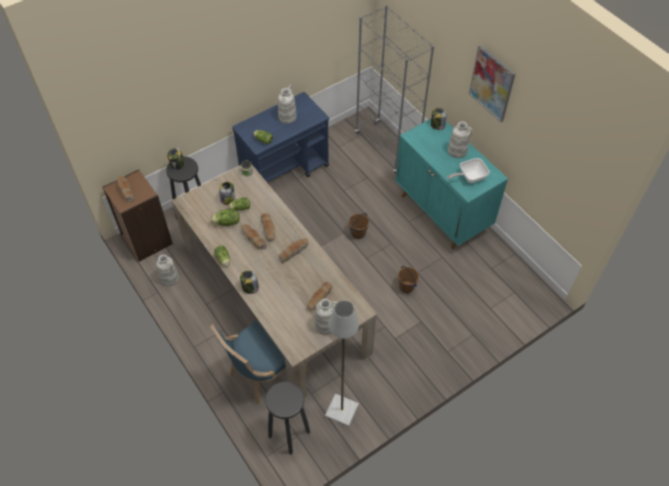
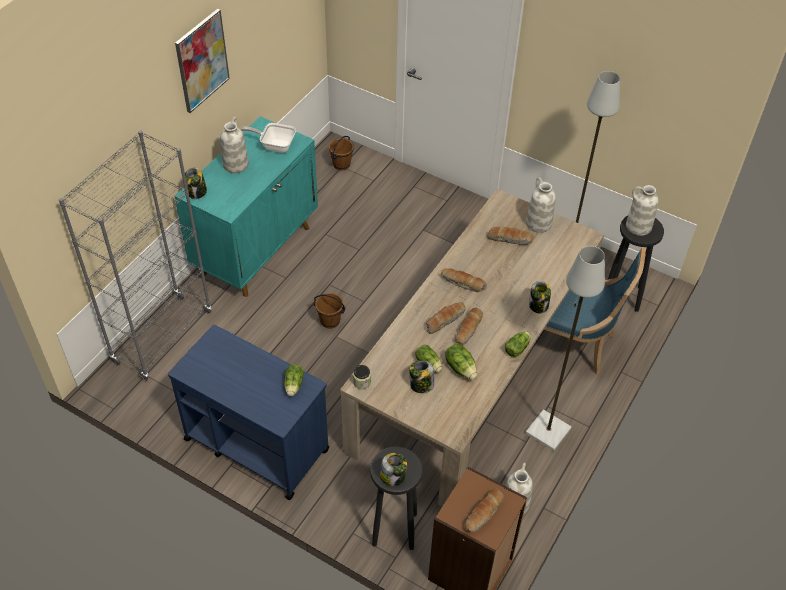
camera: 115 degrees left, 5 degrees down
white vase [278,85,297,124] -> white vase moved to [626,185,659,236]
brown bucket [398,266,419,293] -> brown bucket moved to [329,136,354,171]
frying pan [447,158,490,183] -> frying pan turned 150 degrees clockwise [241,123,296,153]
none -> grey floor lamp [525,246,605,451]

